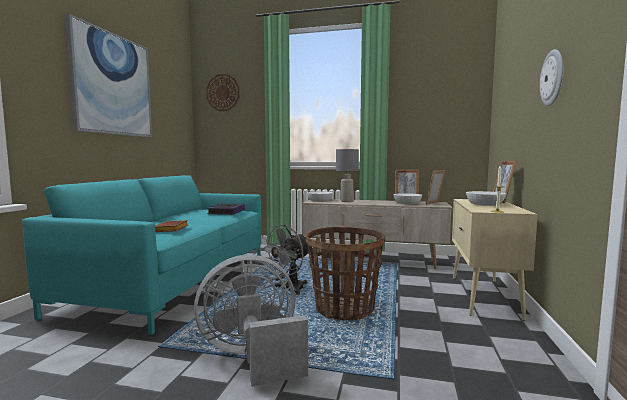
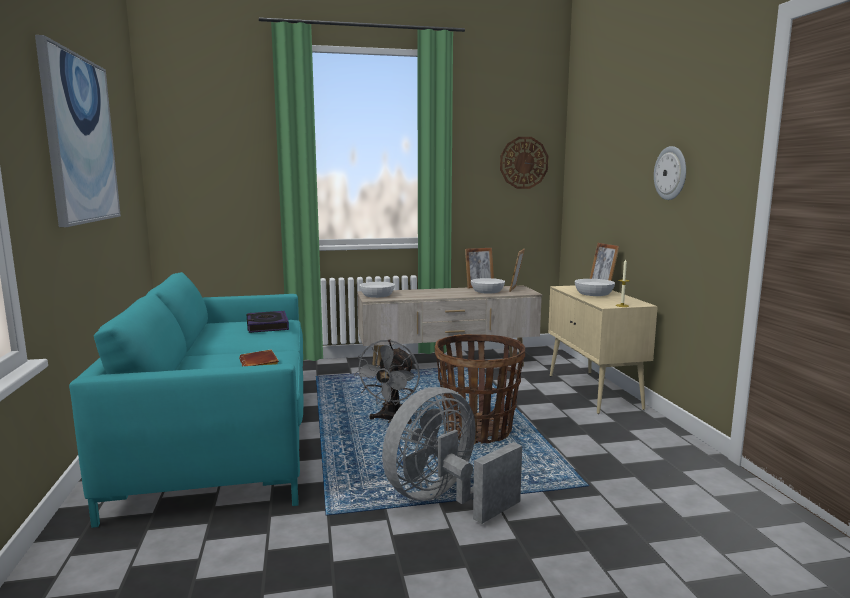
camera: 25 degrees left, 5 degrees up
wall clock [206,74,240,111] -> wall clock moved to [500,137,549,189]
grey table lamp [336,149,359,202] -> none

